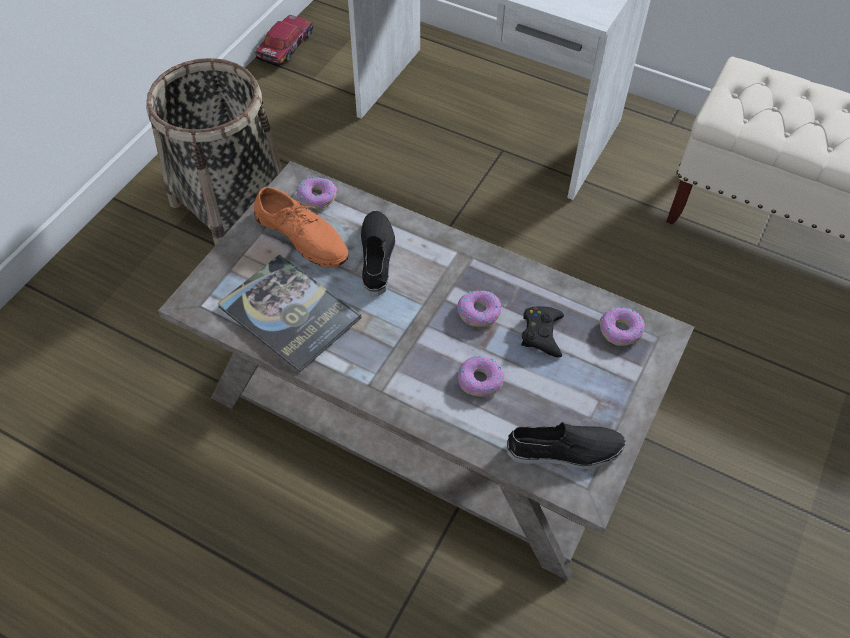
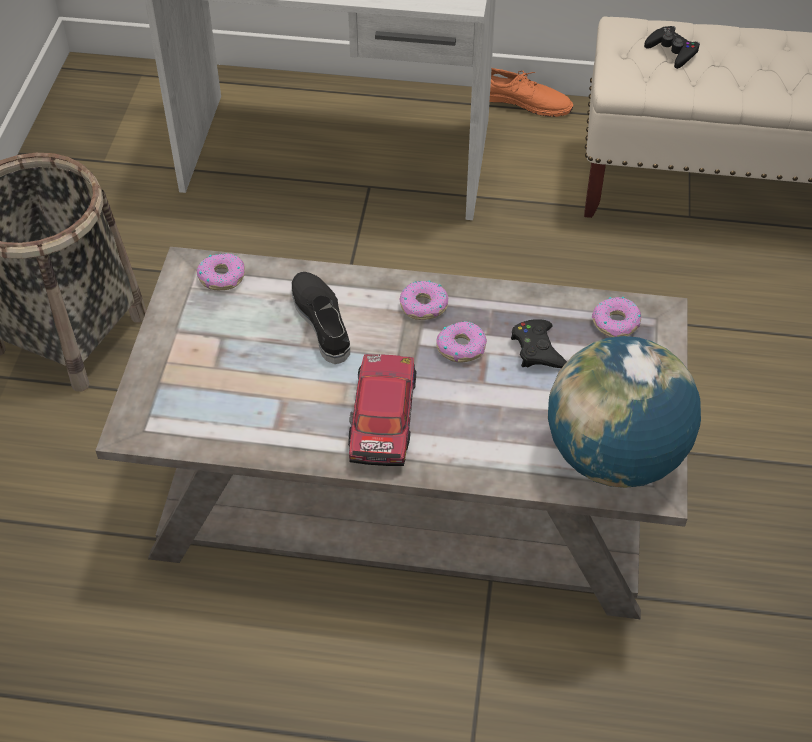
camera: 20 degrees left, 5 degrees down
book [217,254,361,372] -> none
orange shoe [254,187,349,268] -> orange shoe moved to [490,68,573,117]
toy car [255,15,313,66] -> toy car moved to [348,354,416,466]
donut [458,356,504,397] -> donut moved to [399,280,448,320]
black shoe [506,422,626,469] -> globe [548,336,701,488]
none -> black game controller [644,26,700,69]

